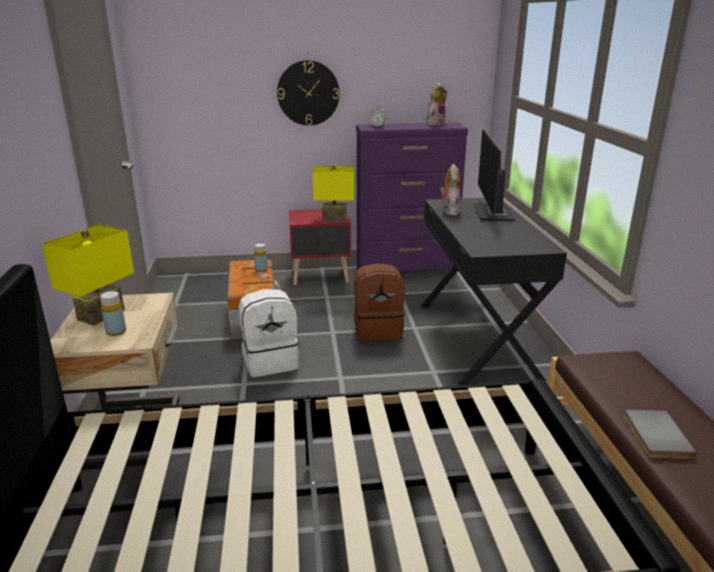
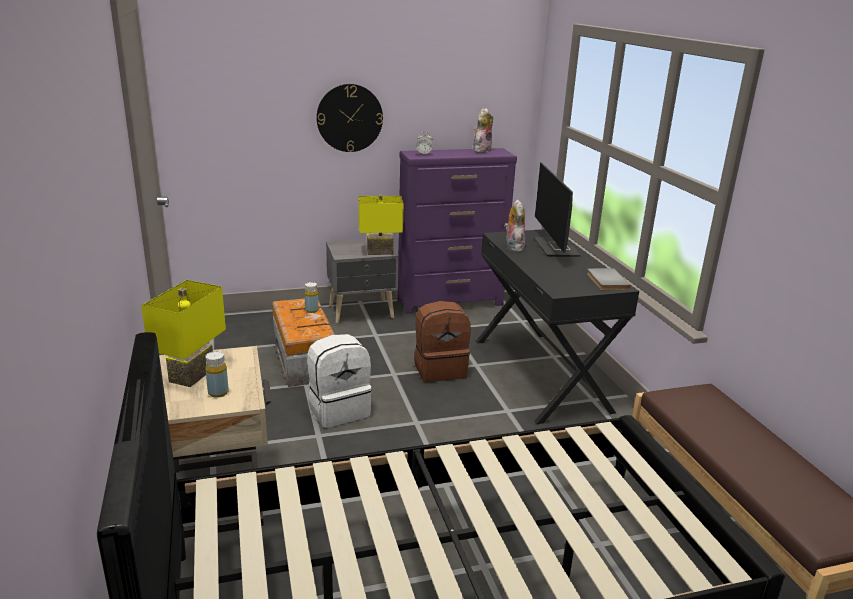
camera: 10 degrees left, 0 degrees up
red nightstand [289,209,351,285] -> grey nightstand [326,239,399,323]
grey book [624,410,697,459] -> grey book moved to [587,268,630,290]

